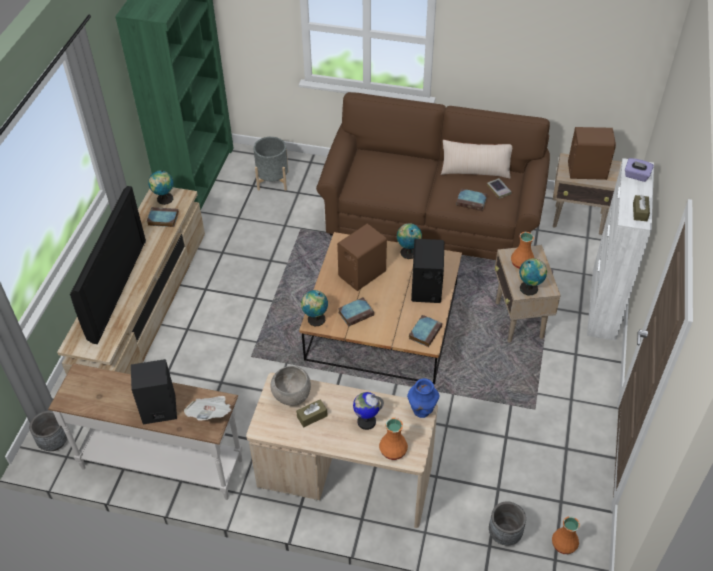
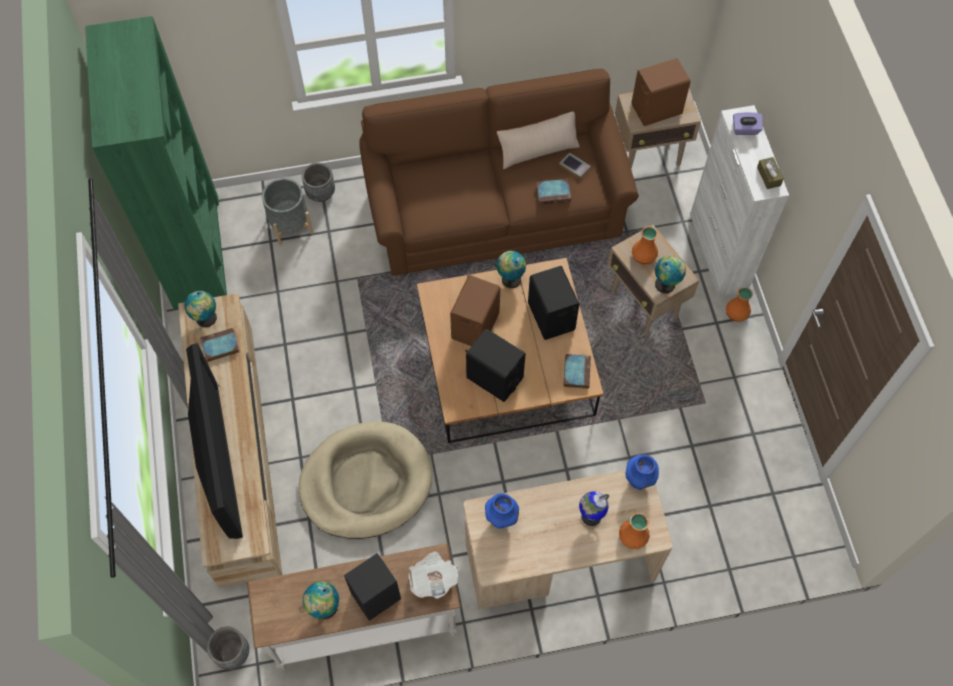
camera: 25 degrees left, 15 degrees up
grey bowl [270,366,311,406] -> blue vase [485,493,519,529]
brown tissue box [296,399,328,427] -> none
globe [301,290,328,326] -> globe moved to [303,581,339,619]
book [338,297,374,327] -> black speaker [466,328,526,402]
grey planter [489,501,526,546] -> grey planter moved to [302,163,335,202]
orange vase [552,516,580,554] -> orange vase moved to [726,287,753,322]
none -> beige dog bed [299,421,432,539]

